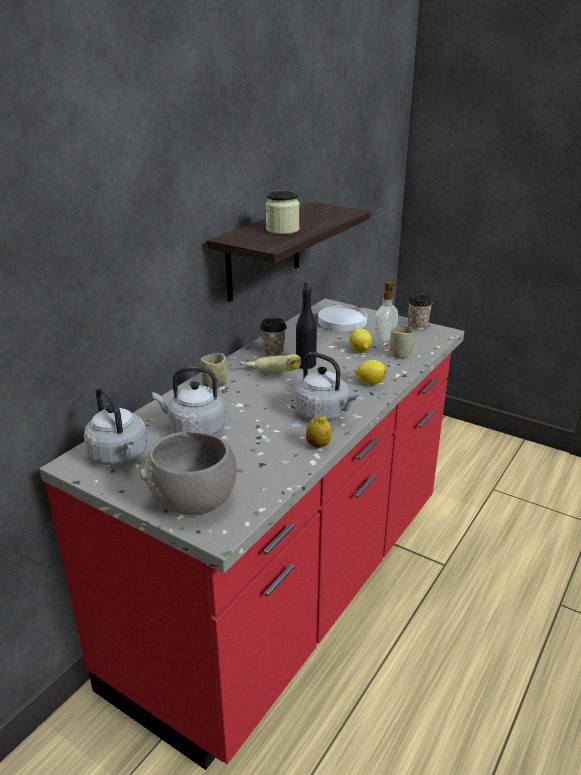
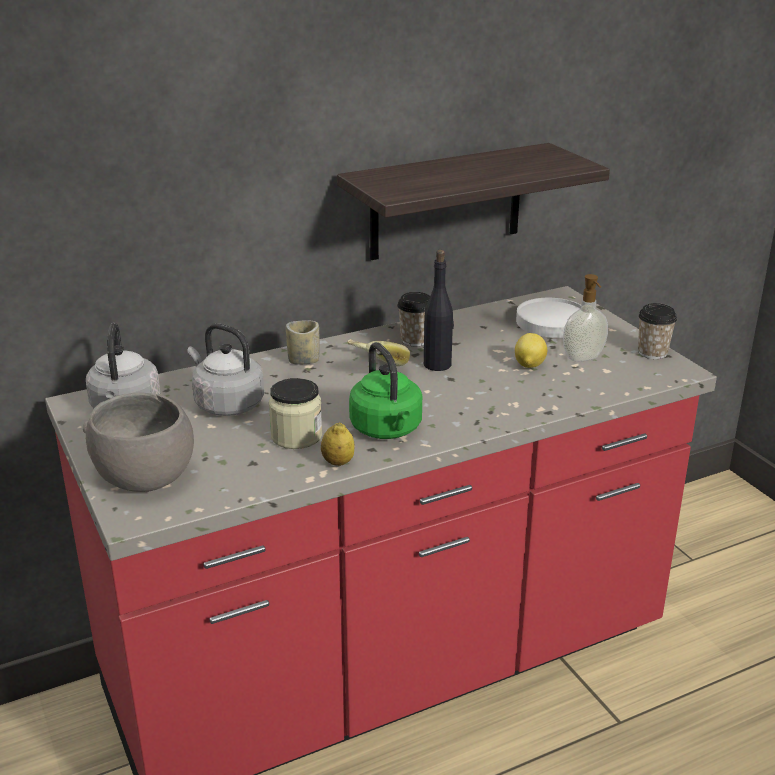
camera: 30 degrees right, 0 degrees up
jar [266,191,300,234] -> jar moved to [269,378,322,449]
grey kettle [295,352,358,421] -> green kettle [349,342,422,439]
lemon [355,360,386,385] -> none
cup [390,325,414,359] -> none

